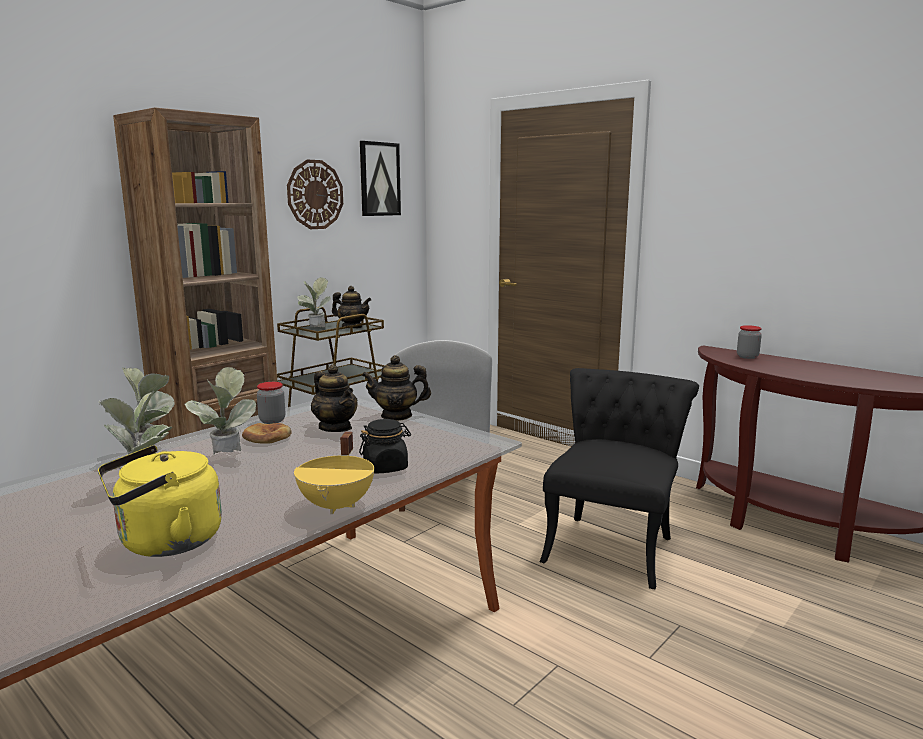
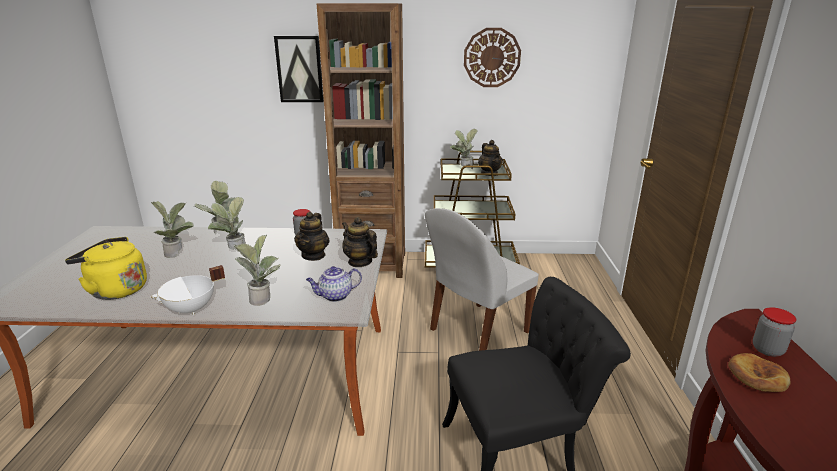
camera: 50 degrees right, 10 degrees up
bread [242,423,292,444] -> bread moved to [728,353,790,392]
yellow cooking pot [294,432,374,514] -> white cooking pot [150,265,225,315]
black jar [359,419,411,473] -> potted plant [234,235,281,306]
picture [360,141,401,216] -> picture moved to [274,36,324,102]
none -> teapot [306,266,362,302]

